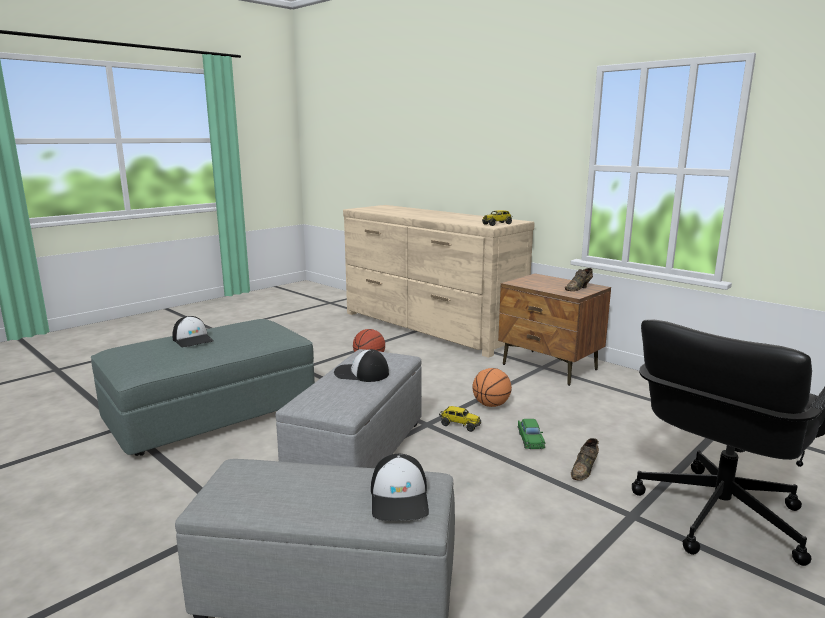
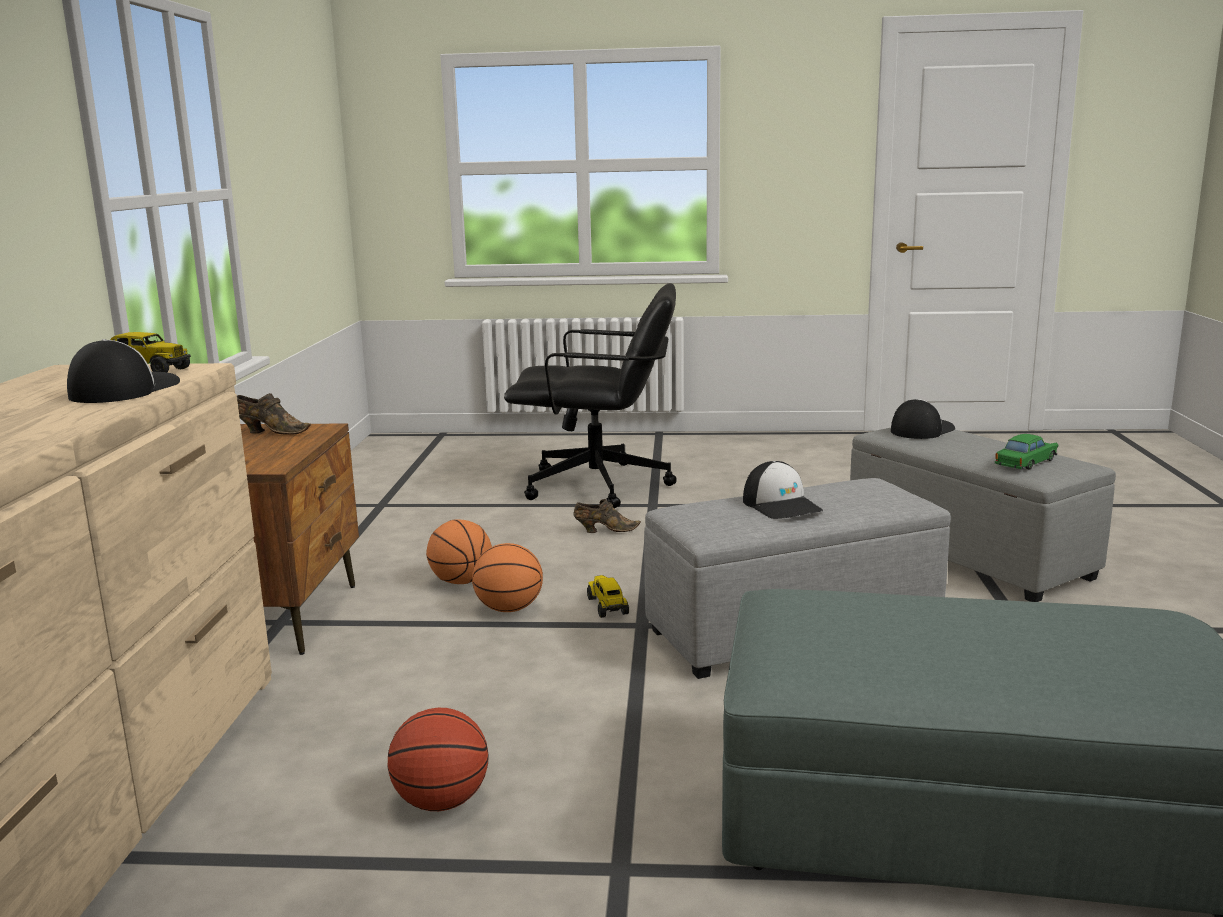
camera: 130 degrees left, 0 degrees up
cap [172,316,214,348] -> cap moved to [67,339,180,403]
green toy car [517,419,545,449] -> green toy car moved to [995,434,1058,470]
none -> basketball [426,519,492,584]

